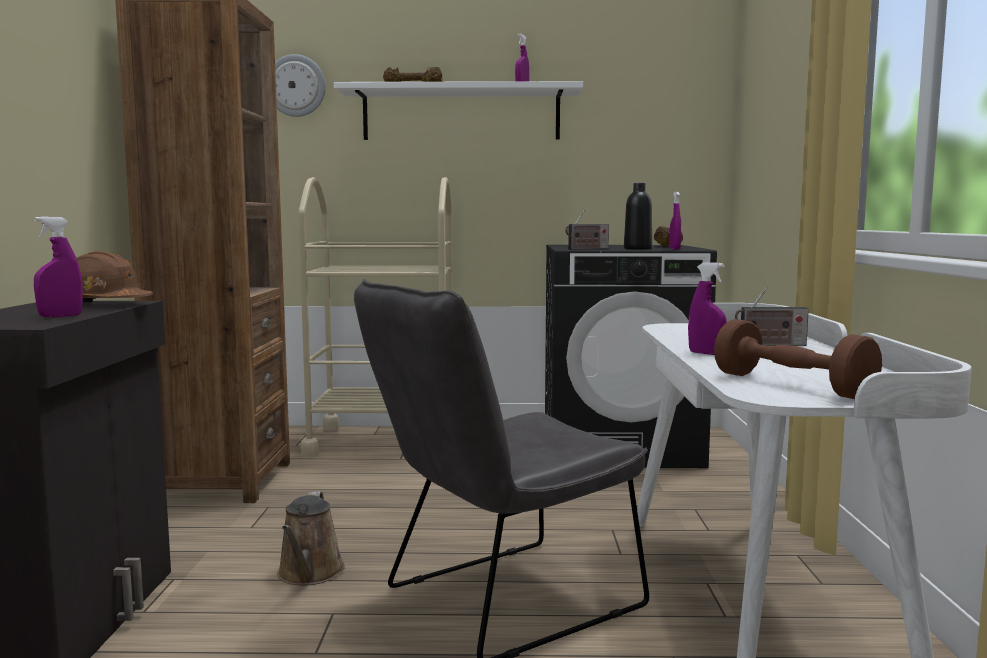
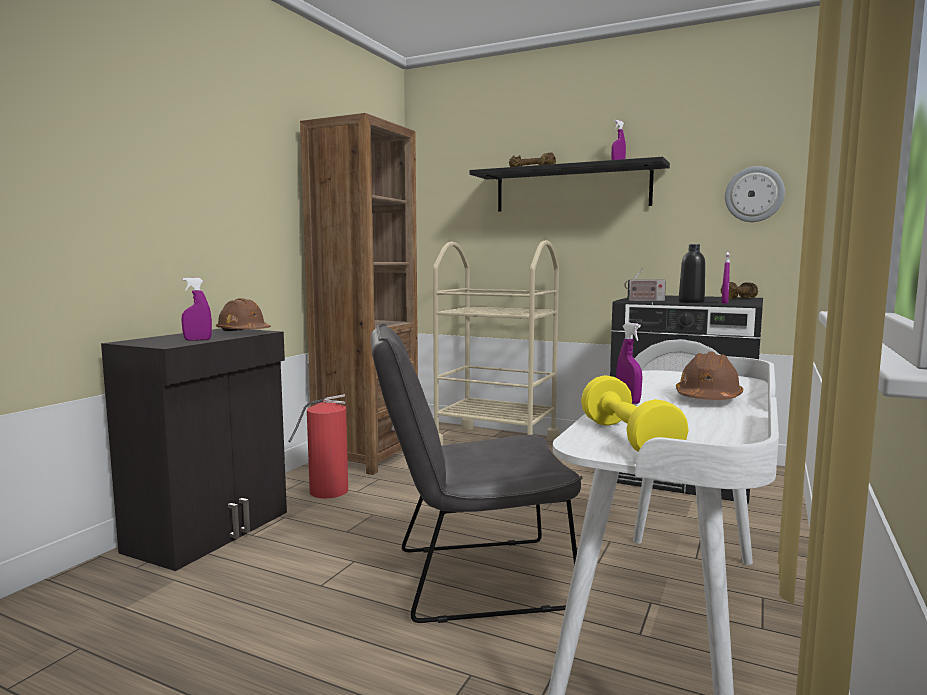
camera: 25 degrees right, 0 degrees up
wall clock [275,54,326,117] -> wall clock moved to [725,166,785,222]
brown watering can [277,491,345,585] -> none
white shelf [334,81,583,140] -> black shelf [469,157,670,212]
brown dumbbell [714,319,882,399] -> yellow dumbbell [581,375,689,452]
radio [735,287,809,346] -> brown hard hat [676,351,743,400]
none -> fire extinguisher [288,394,348,498]

